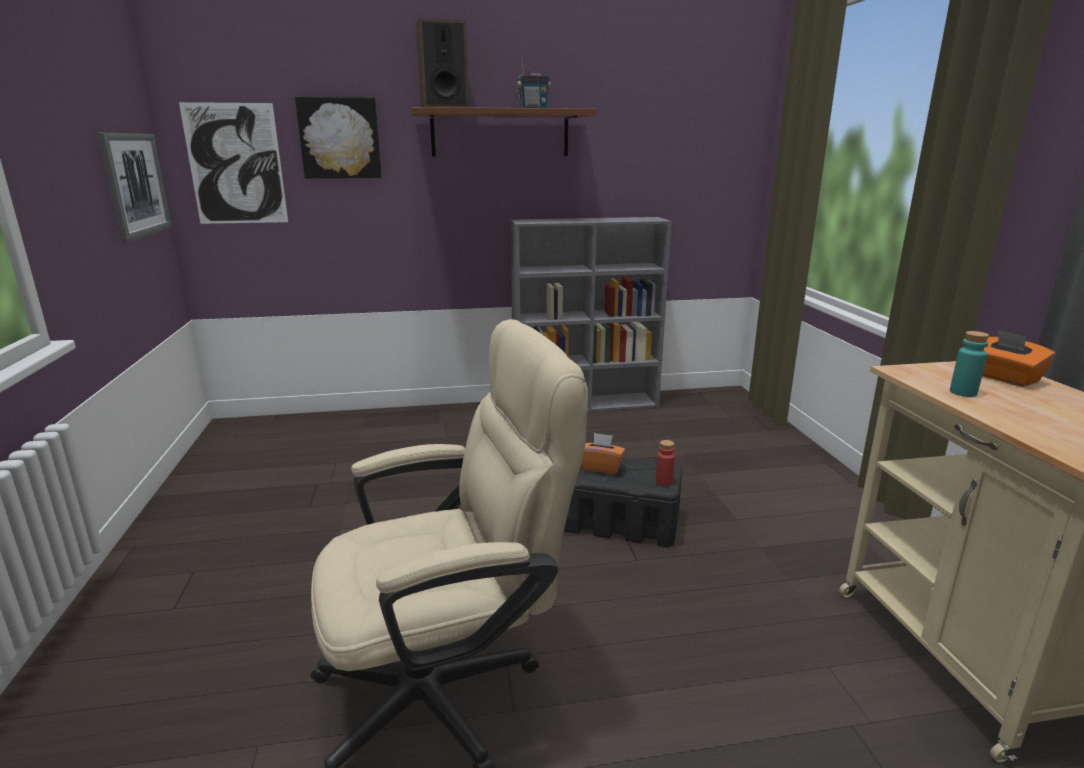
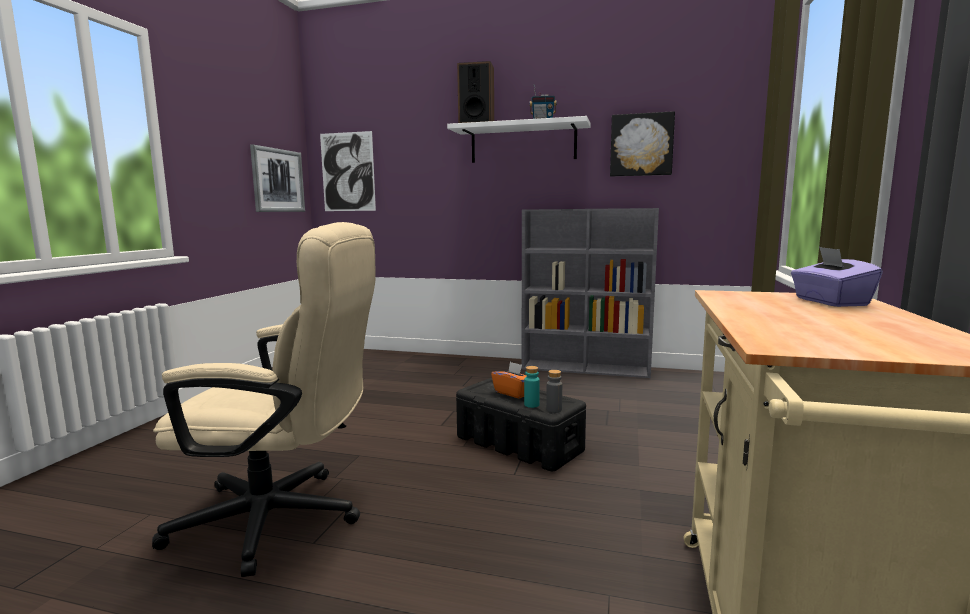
camera: 25 degrees right, 10 degrees down
picture [295,97,382,178] -> picture moved to [610,111,675,177]
brown shelf [412,107,596,157] -> white shelf [447,116,591,163]
red bottle [656,440,675,486] -> grey bottle [546,370,562,413]
turquoise bottle [950,331,989,397] -> turquoise bottle moved to [524,366,540,408]
orange tissue box [982,329,1056,387] -> purple tissue box [791,247,883,307]

